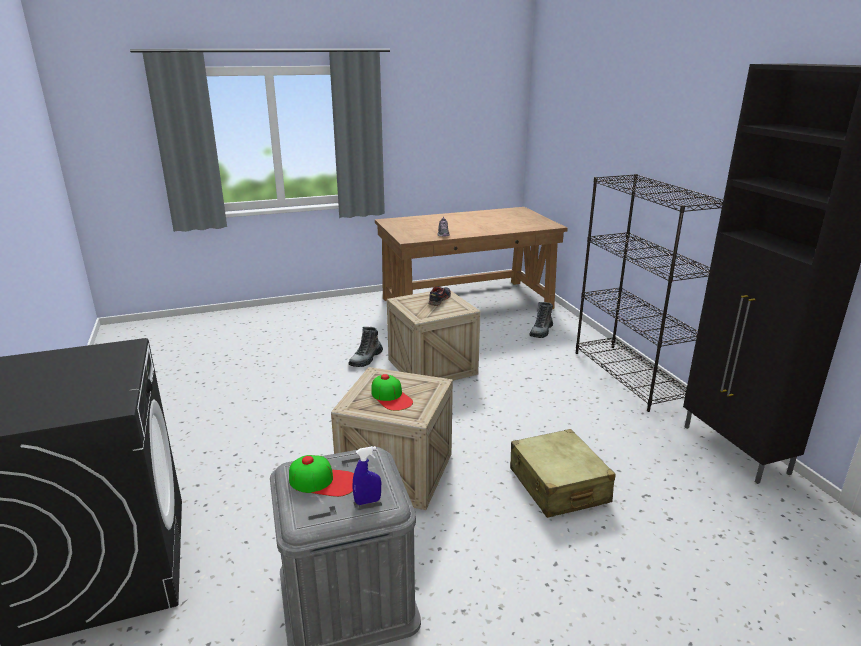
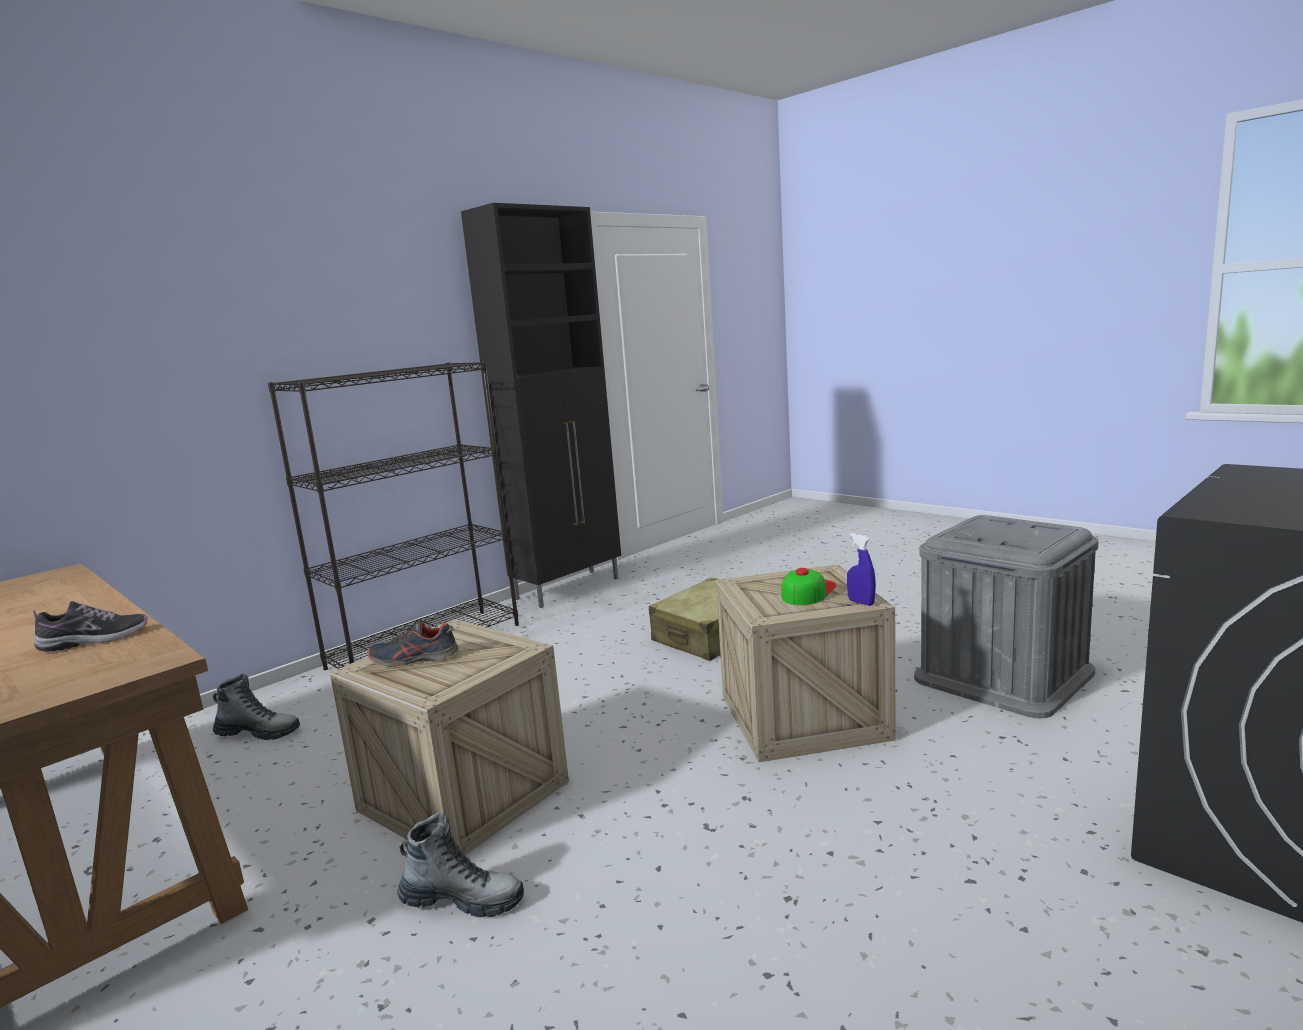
camera: 115 degrees left, 10 degrees down
cap [289,455,354,497] -> none
blue spray bottle [352,446,381,505] -> blue spray bottle moved to [847,533,876,606]

